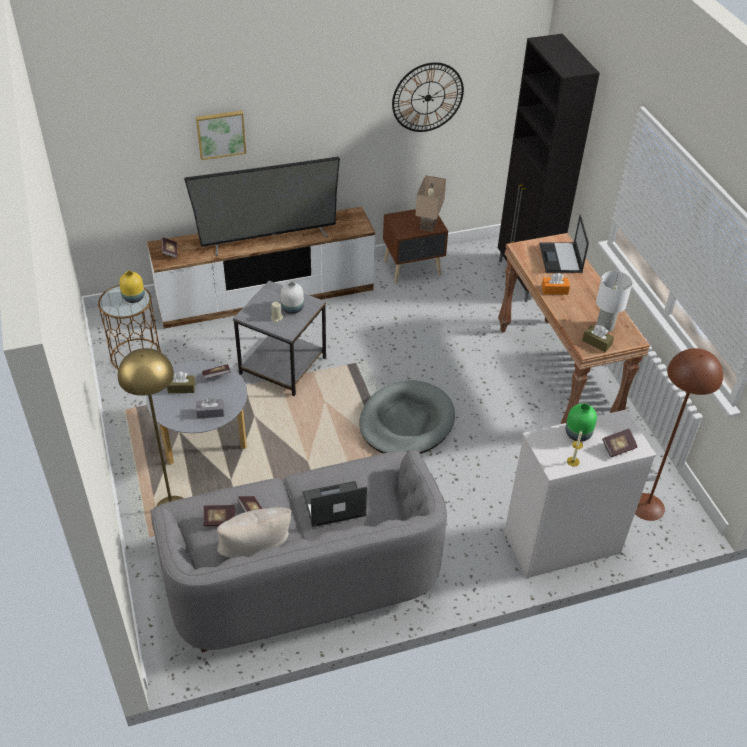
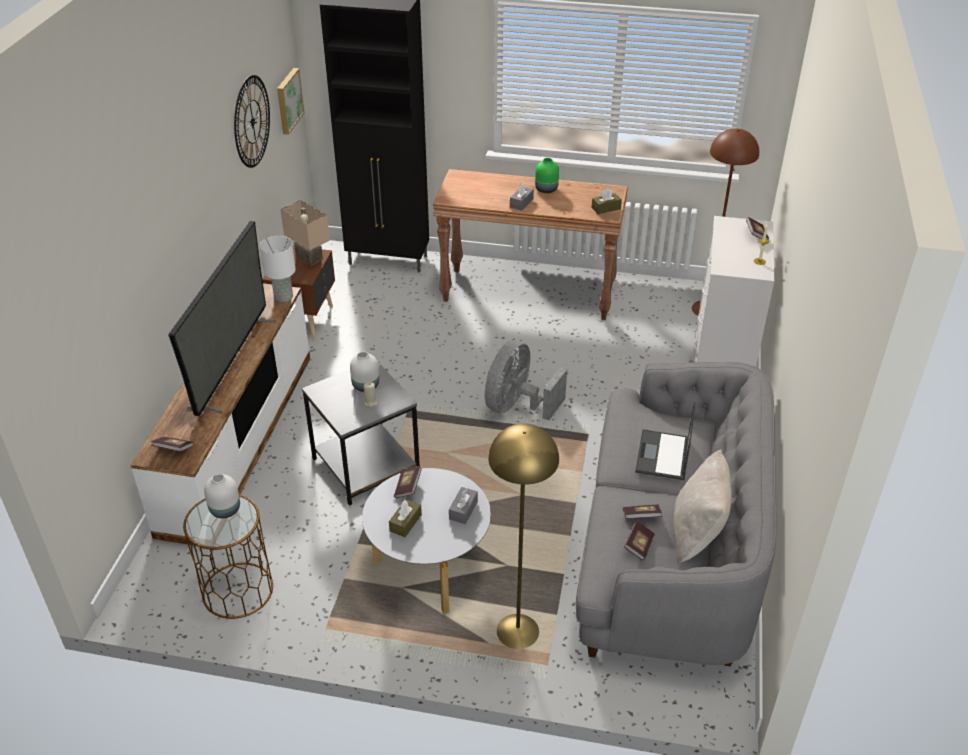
camera: 60 degrees left, 5 degrees down
yellow vase [119,271,144,303] -> white vase [204,474,240,518]
picture [196,111,246,160] -> picture moved to [277,68,304,135]
grey dog bed [359,380,455,454] -> grey fan [485,340,567,420]
laptop [539,214,589,273] -> none
orange tissue box [542,273,570,295] -> grey tissue box [510,183,534,211]
green vase [566,403,597,442] -> green vase moved to [535,158,559,193]
white table lamp [596,271,632,332] -> white table lamp moved to [260,236,296,302]

